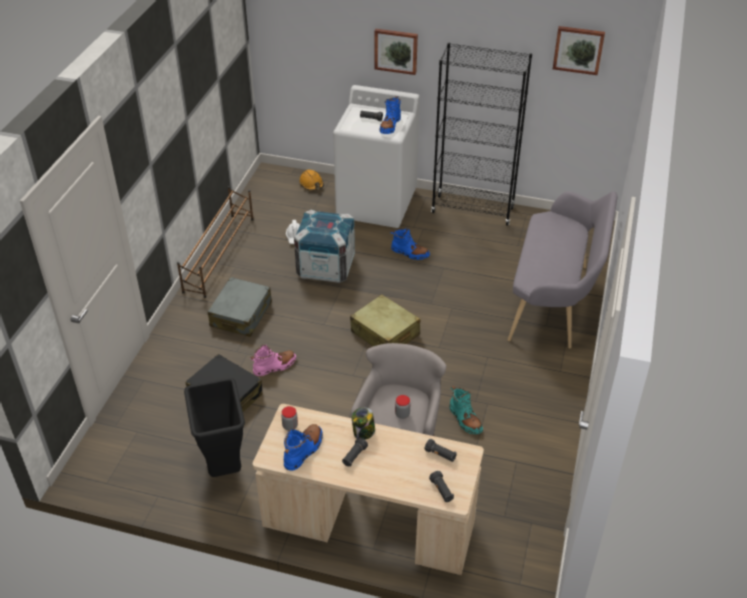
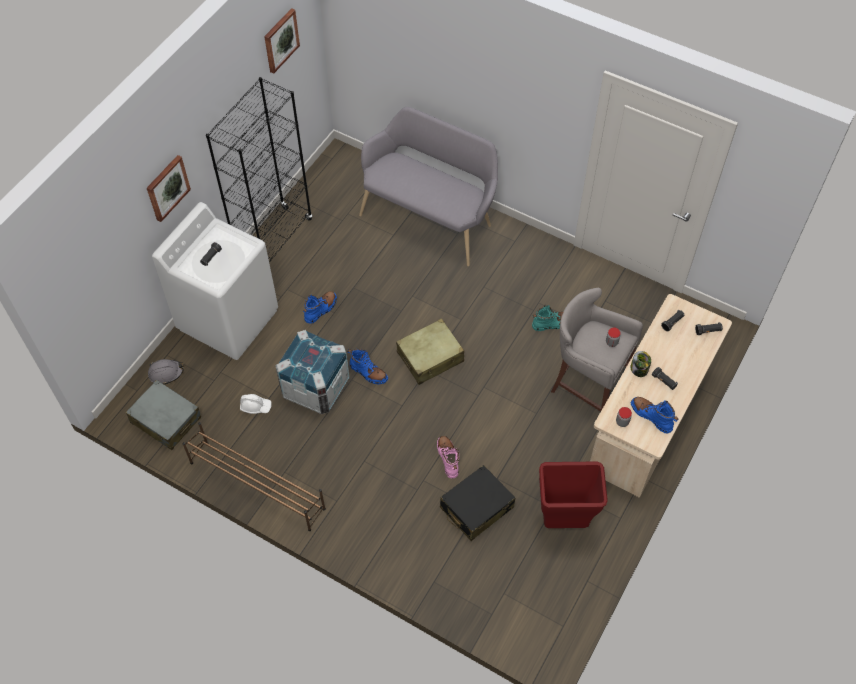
camera: 75 degrees left, 15 degrees up
black trash can [184,378,245,477] -> red trash can [539,462,608,528]
grey suitcase [208,277,272,337] -> grey suitcase moved to [126,380,201,450]
orange hard hat [299,170,324,191] -> grey hard hat [148,359,184,385]
blue boot [379,96,401,134] -> blue boot moved to [348,349,388,384]

